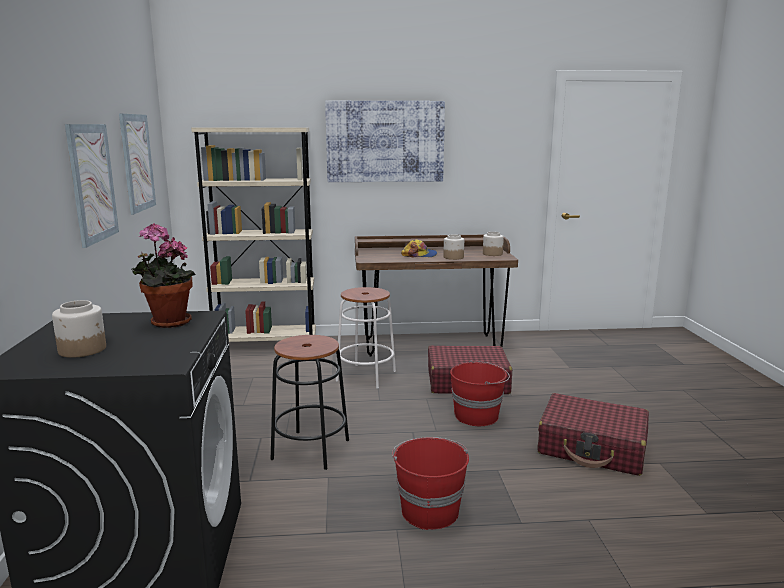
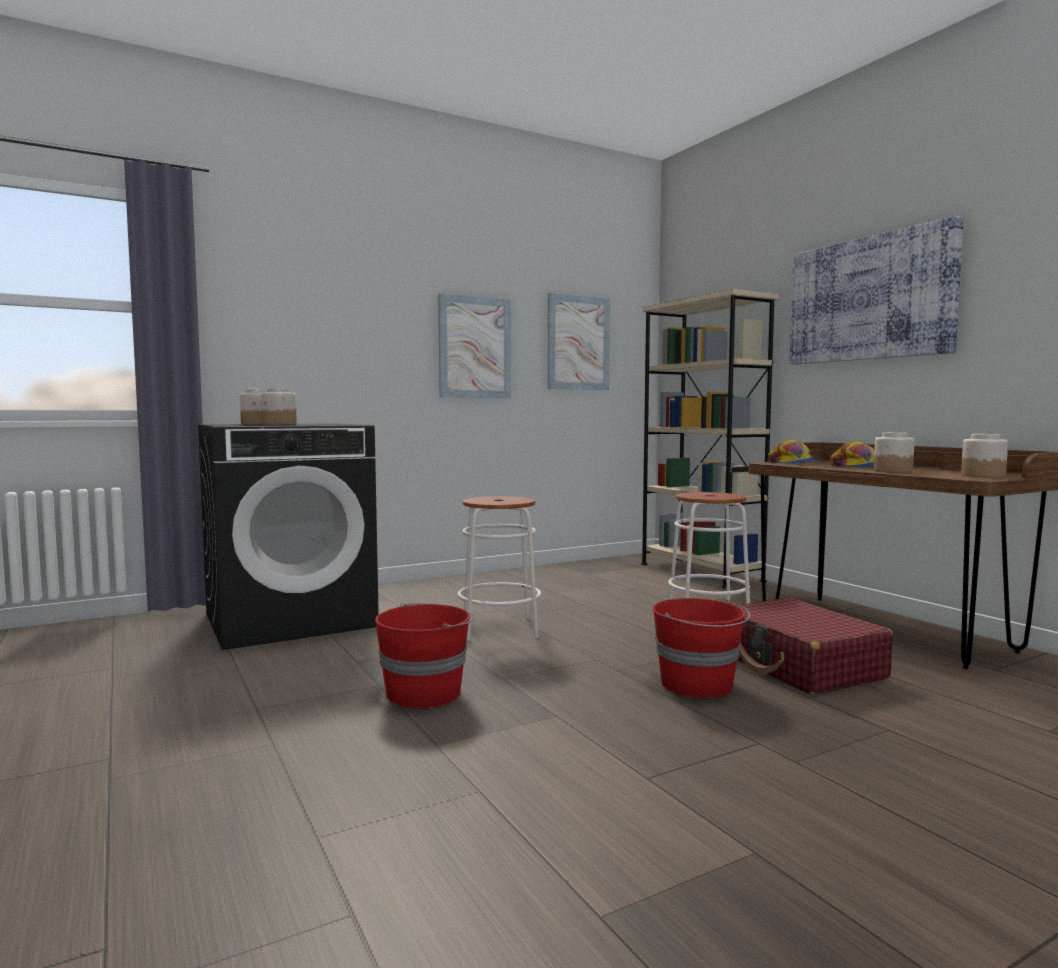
camera: 65 degrees right, 10 degrees down
potted plant [132,223,196,328] -> none
black stool [271,335,349,470] -> white stool [457,496,541,641]
red suitcase [538,393,649,476] -> none
none -> jar [261,388,297,425]
none -> cap [768,439,820,464]

